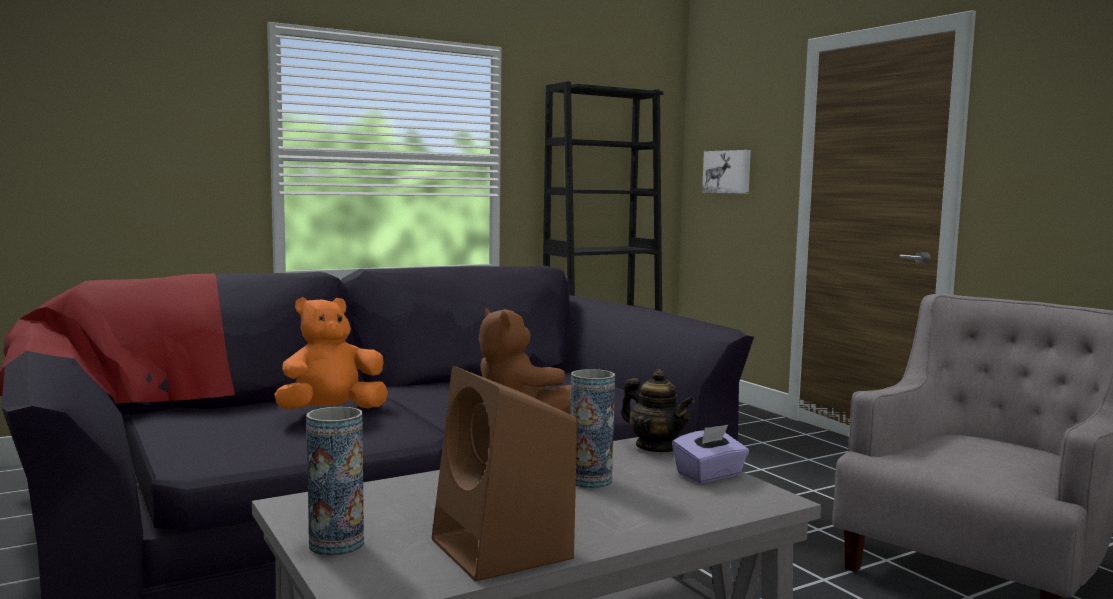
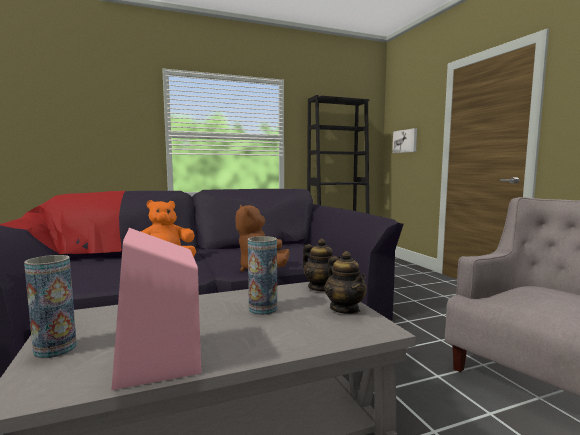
camera: 10 degrees right, 0 degrees up
brown speaker [432,366,577,582] -> pink speaker [111,228,201,390]
purple tissue box [672,424,749,483] -> teapot [325,251,367,314]

